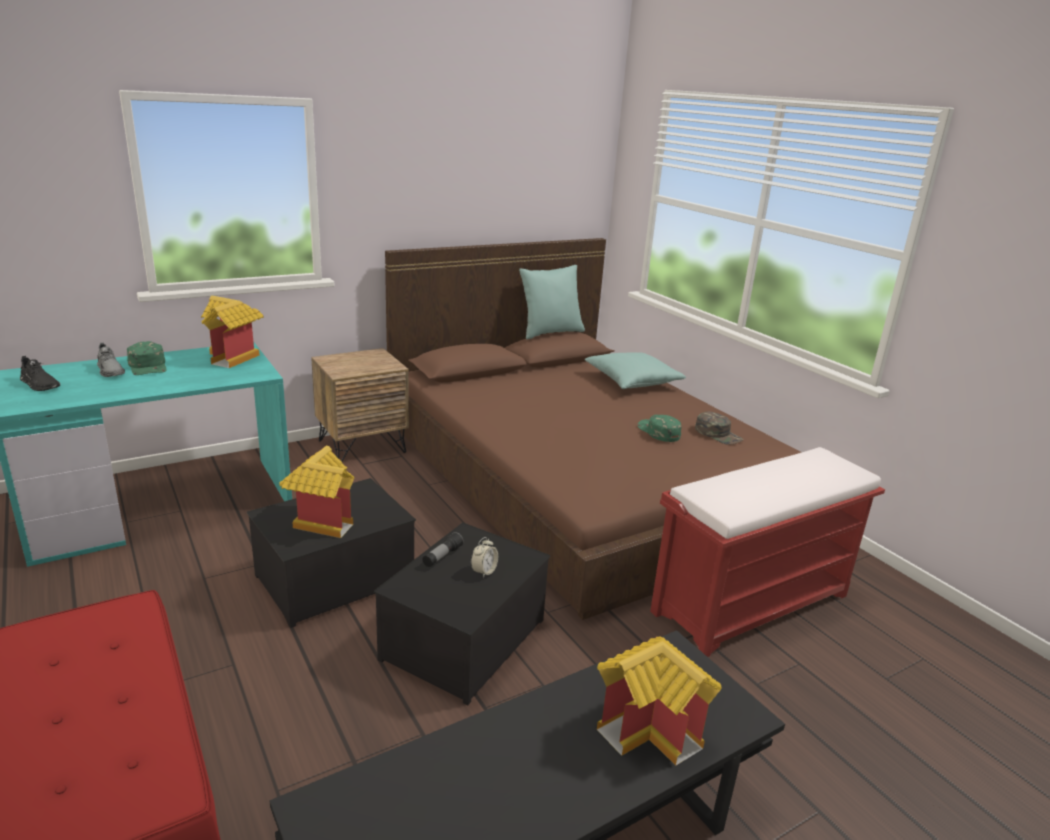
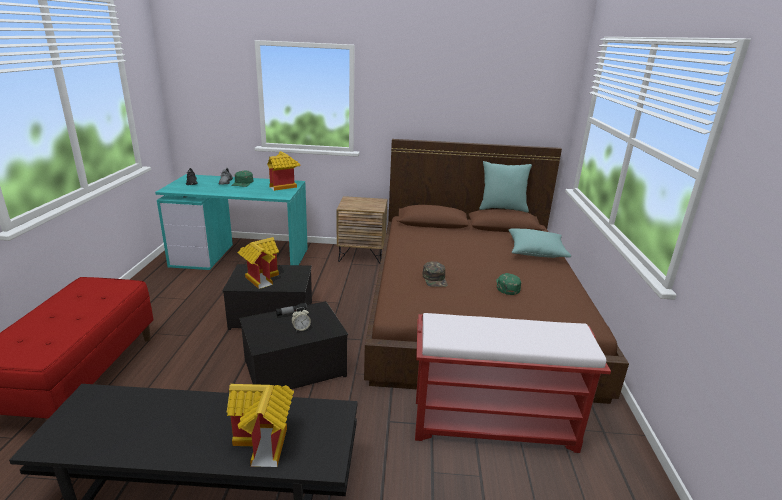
camera: 35 degrees right, 0 degrees up
green cap [695,411,744,445] -> green cap moved to [422,261,447,287]

